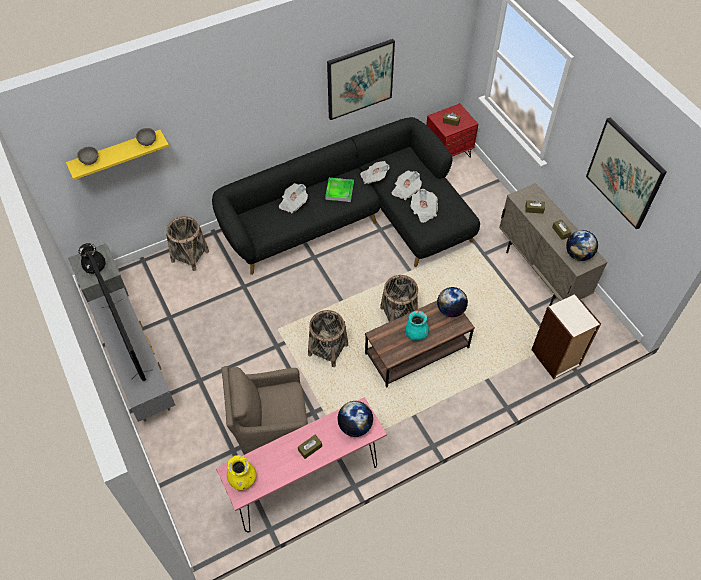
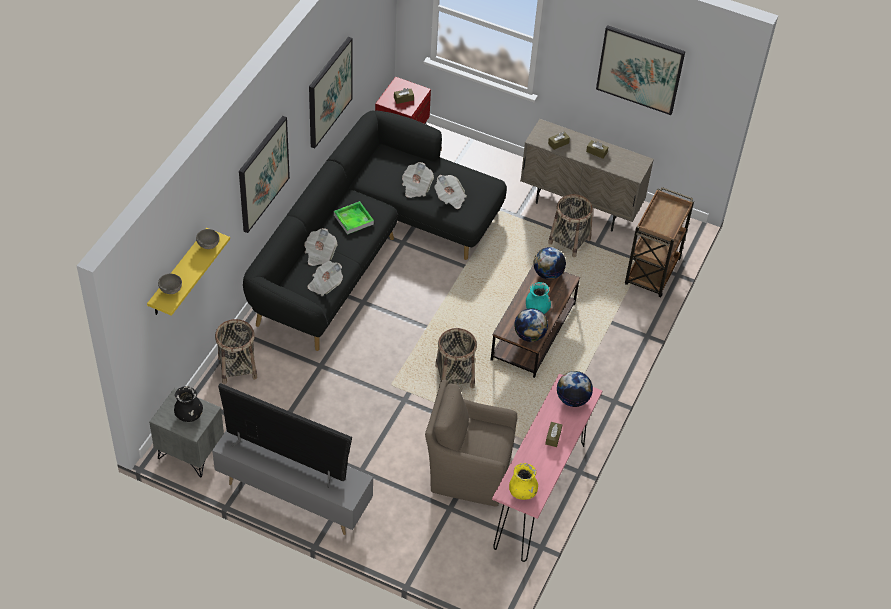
camera: 40 degrees left, 5 degrees down
brown armchair [221,366,308,455] -> brown armchair turned 60 degrees clockwise [425,380,518,507]
newspaper [360,161,390,184] -> newspaper moved to [307,261,343,296]
basket [380,275,418,322] -> basket moved to [548,194,593,257]
bookcase [531,294,601,379] -> brown cart [625,187,694,298]
globe [566,230,598,261] -> globe moved to [514,308,548,342]
none -> picture [239,116,290,233]

